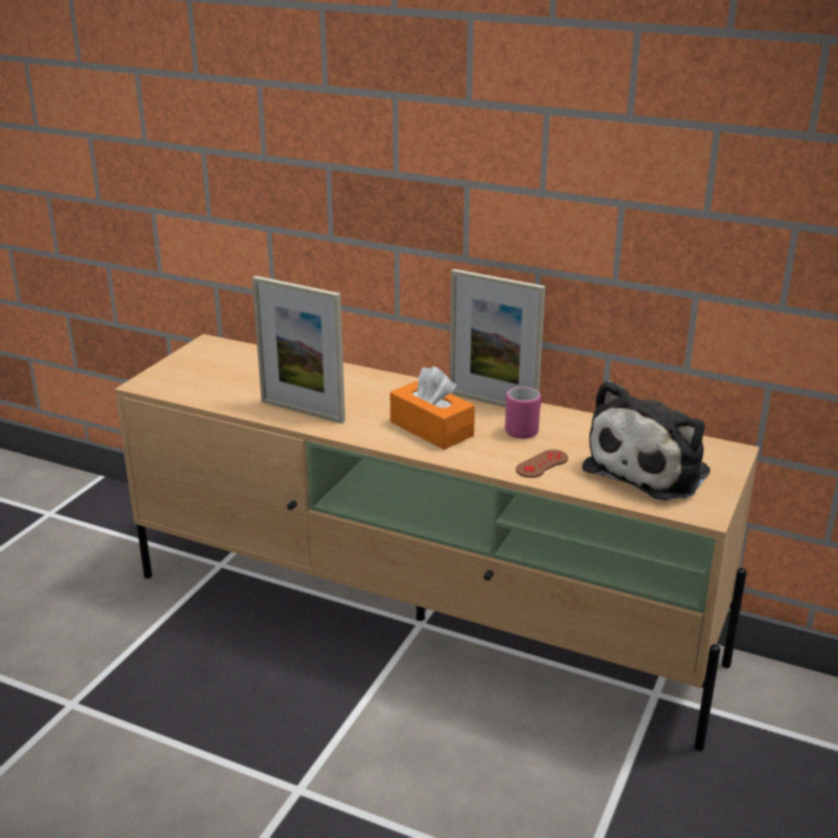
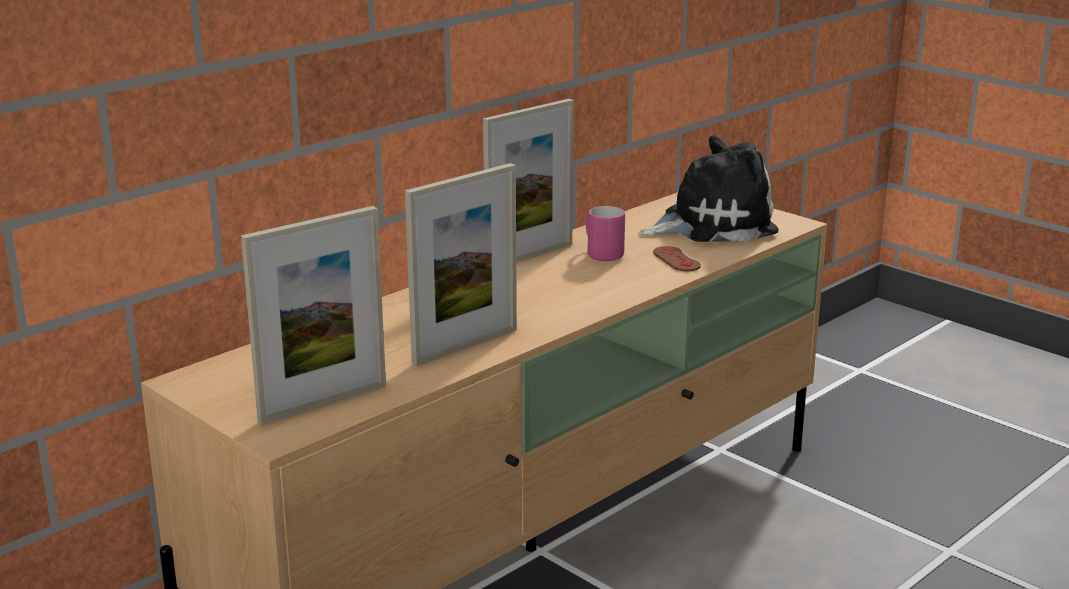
camera: 70 degrees left, 5 degrees down
orange tissue box [390,366,475,450] -> none
plush toy [582,380,710,500] -> plush toy turned 75 degrees counterclockwise [638,135,779,242]
none -> picture frame [241,206,386,425]

